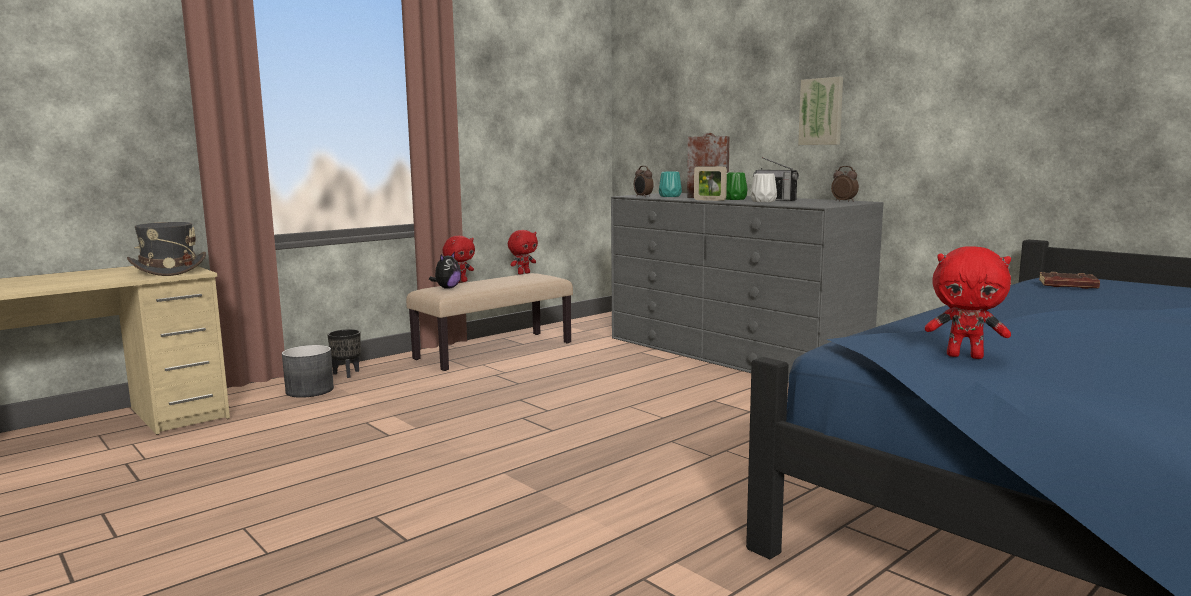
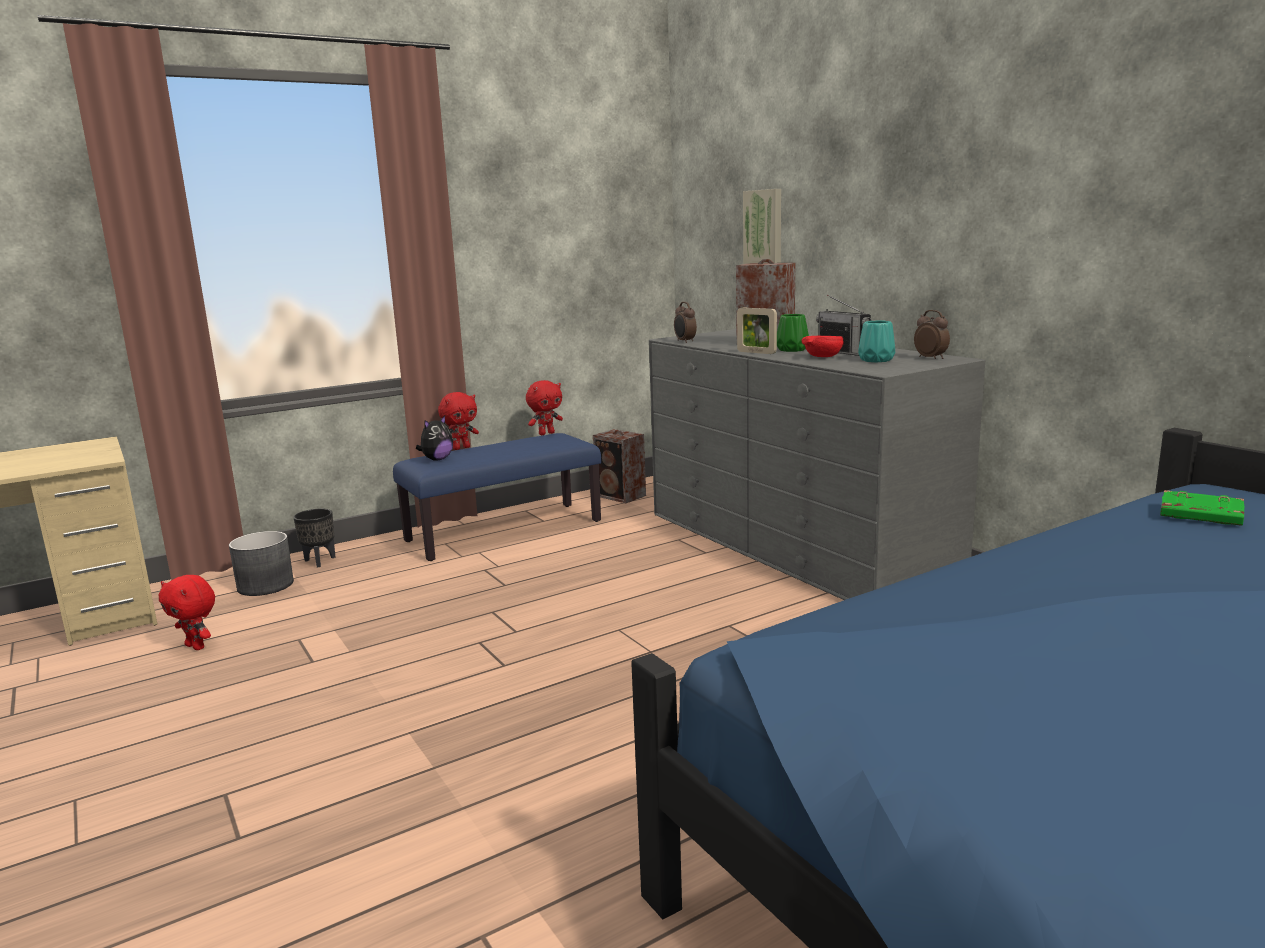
camera: 10 degrees right, 5 degrees up
grey hat [127,222,206,276] -> none
beige bench [406,273,573,371] -> blue bench [393,433,601,561]
turquoise vase [659,171,682,197] -> turquoise vase moved to [858,321,895,362]
white vase [751,173,777,202] -> red bowl [802,336,844,357]
picture [798,77,843,145] -> picture moved to [743,189,781,264]
red plush toy [925,246,1011,359] -> red plush toy moved to [159,575,215,650]
brown book [1039,272,1100,289] -> green book [1160,490,1244,526]
none -> speaker [593,429,646,503]

